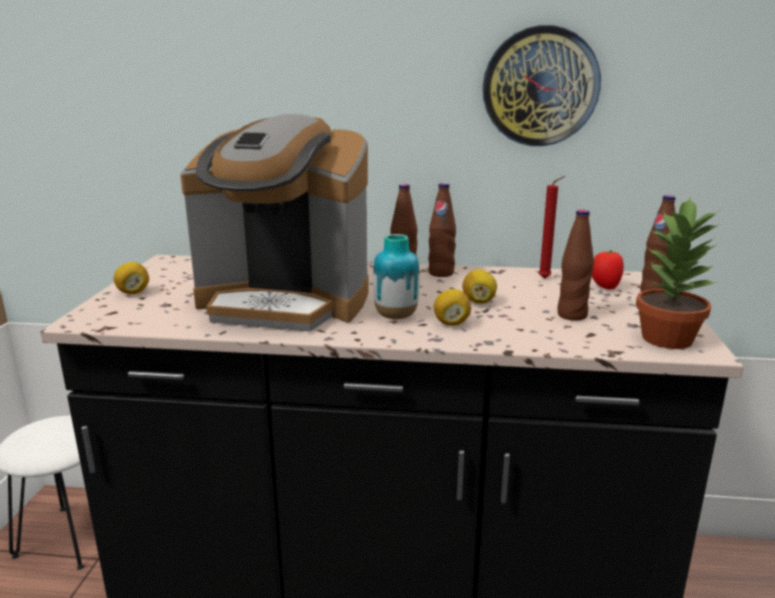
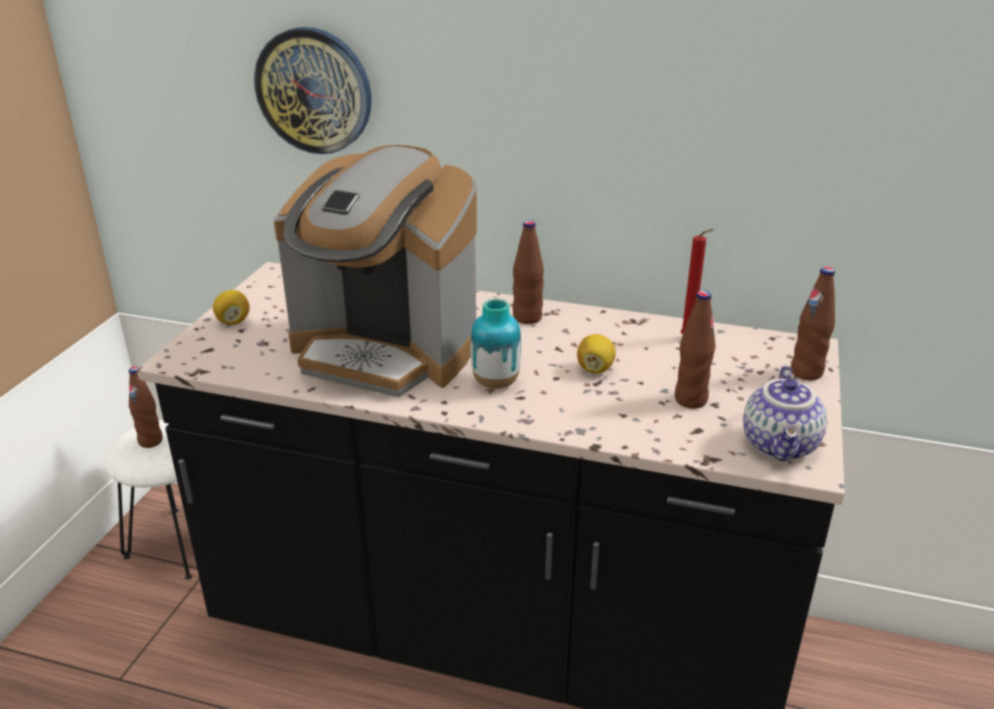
camera: 10 degrees right, 10 degrees up
brown bottle [428,183,456,277] -> brown bottle moved to [129,367,163,448]
lemon [434,289,471,326] -> none
wall clock [483,25,601,146] -> wall clock moved to [254,27,372,154]
tomato [592,250,624,289] -> none
potted plant [636,197,719,349] -> teapot [743,365,827,461]

